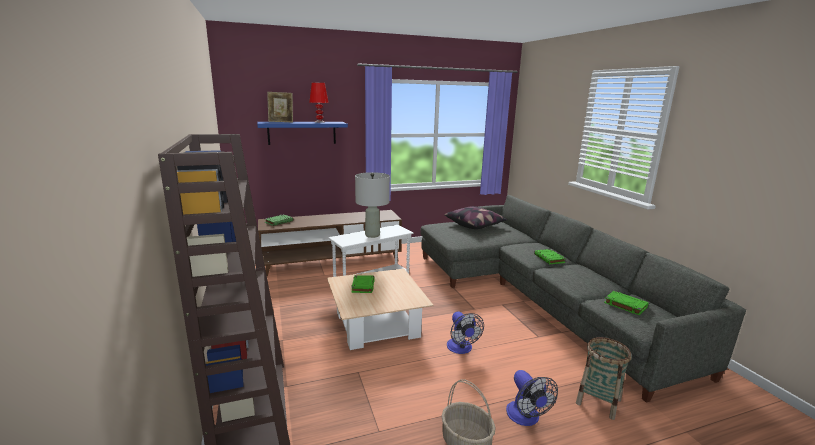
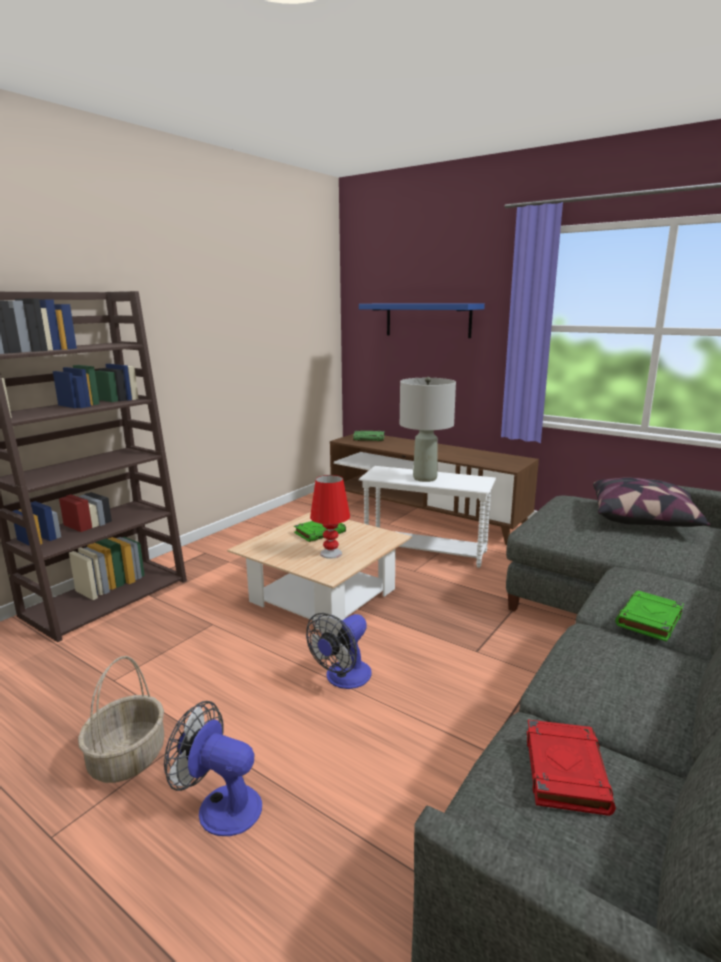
camera: 55 degrees right, 0 degrees up
picture frame [267,92,293,123] -> none
red table lamp [309,83,329,123] -> red table lamp moved to [310,475,350,559]
fan [506,370,558,426] -> fan turned 75 degrees clockwise [164,701,262,836]
basket [576,337,631,420] -> none
green book [604,291,649,315] -> red book [527,720,616,816]

